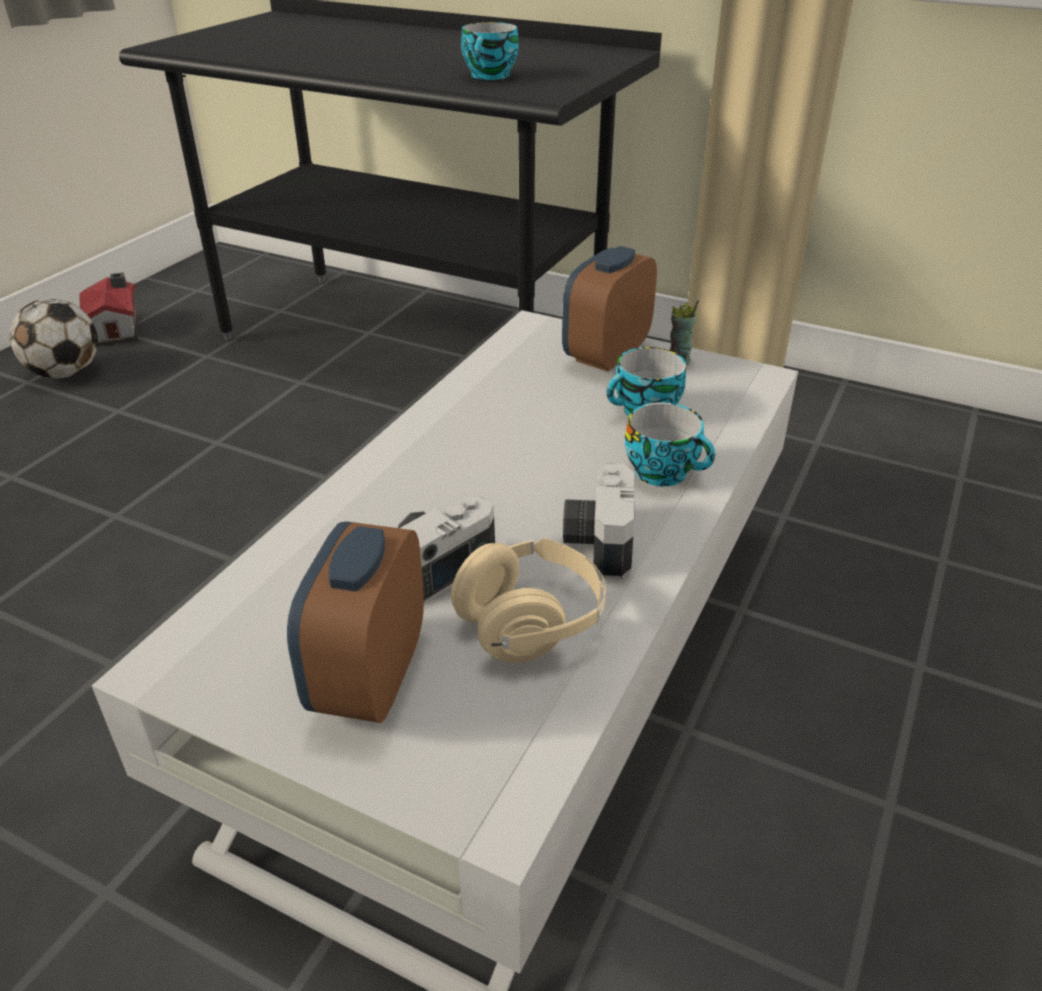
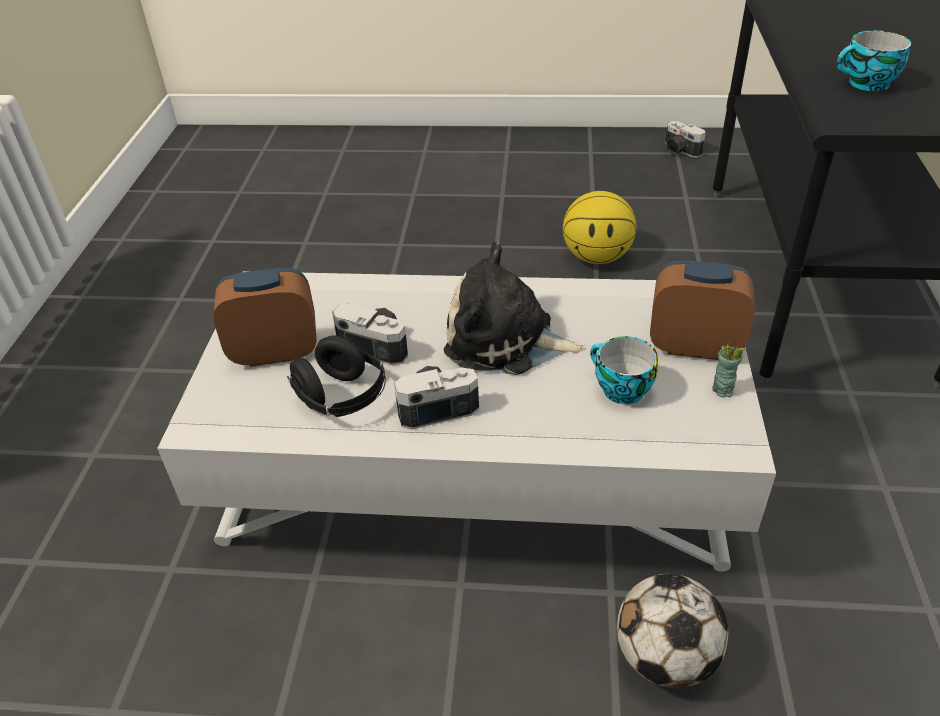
camera: 70 degrees right, 5 degrees up
football [10,299,98,378] -> football moved to [617,574,728,688]
toy house [79,272,138,345] -> camera [665,121,706,158]
beige headphones [451,538,606,663] -> black headphones [287,335,386,417]
cup [625,402,715,486] -> none
none -> plush toy [444,242,586,375]
none -> basketball [563,191,636,264]

